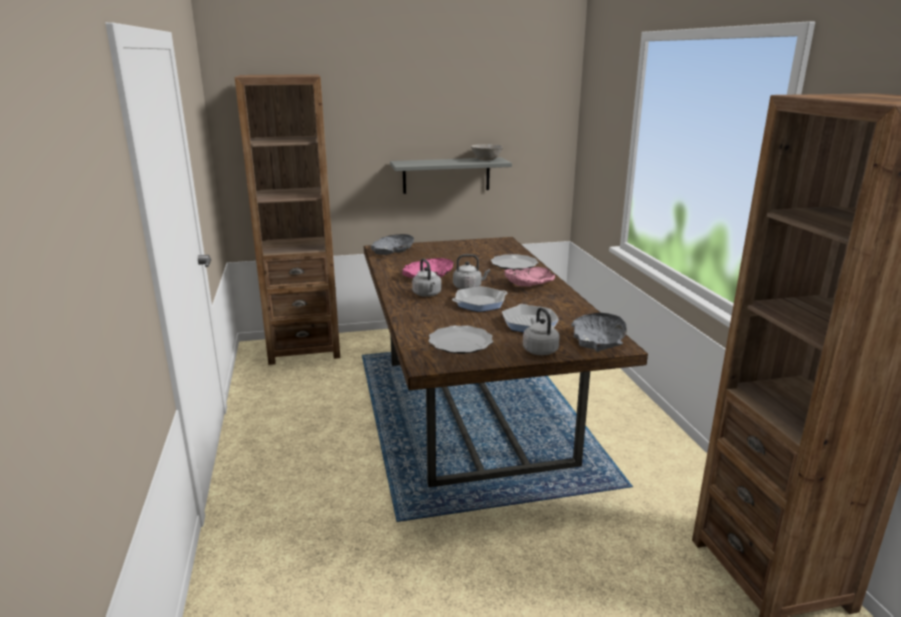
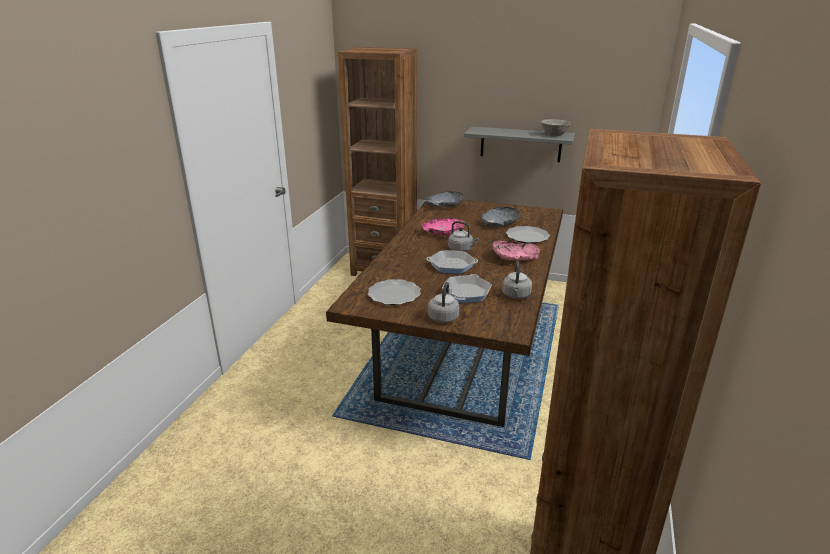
camera: 30 degrees right, 5 degrees up
grey kettle [412,259,441,297] -> grey kettle moved to [502,261,532,299]
grey bowl [572,313,627,352] -> grey bowl moved to [481,207,520,227]

